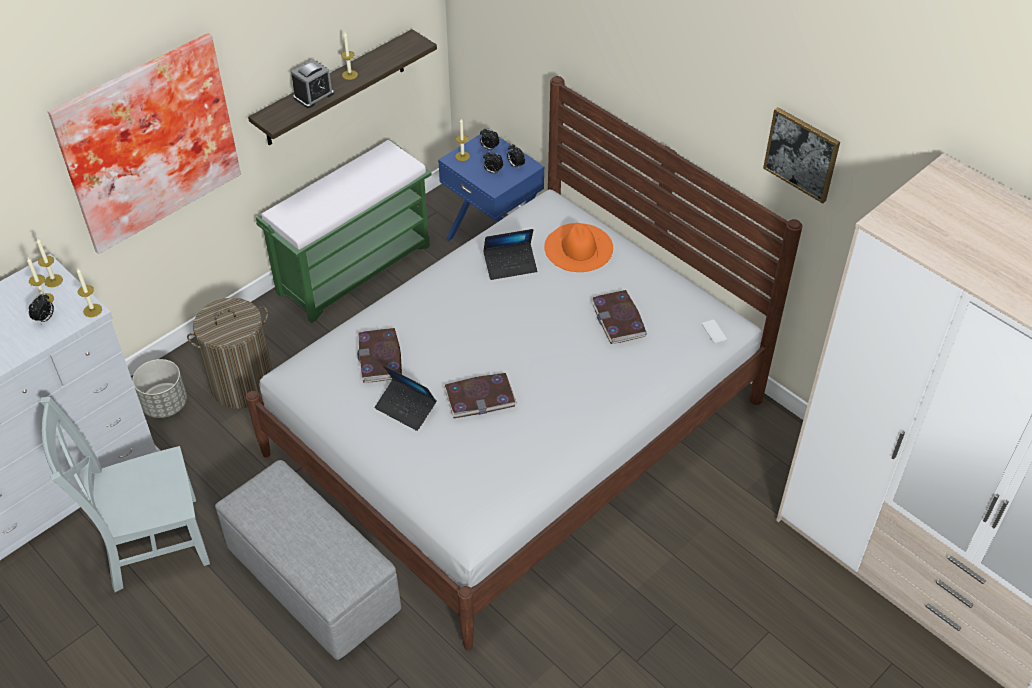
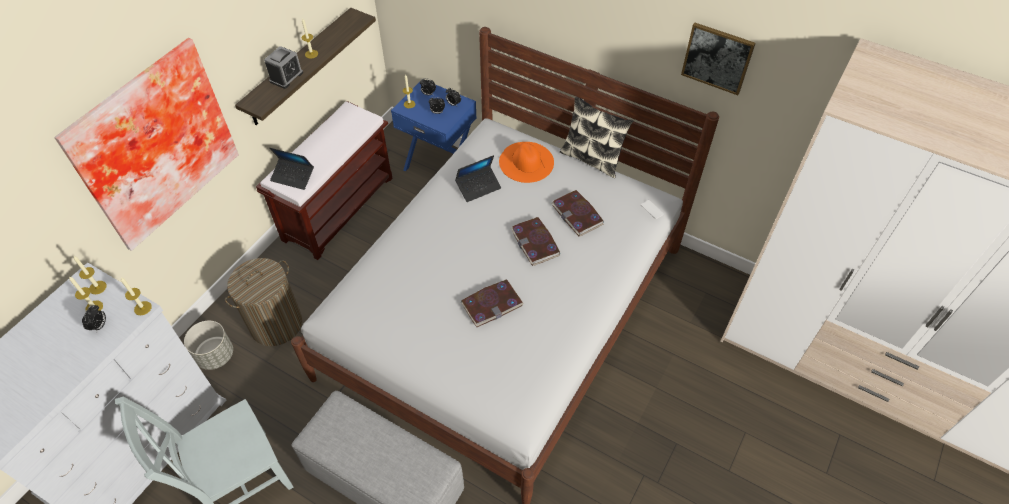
camera: 15 degrees left, 5 degrees up
green bench [256,140,432,323] -> brown bench [256,101,393,260]
book [357,328,402,383] -> book moved to [511,217,560,266]
laptop [375,365,437,431] -> laptop moved to [270,148,314,190]
none -> pillow [560,96,633,178]

